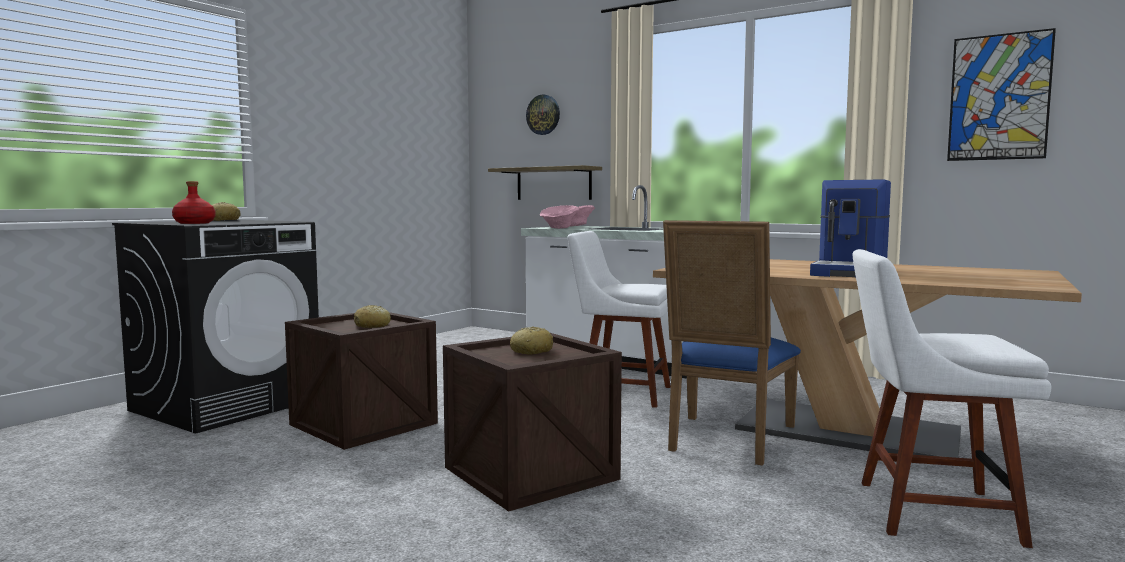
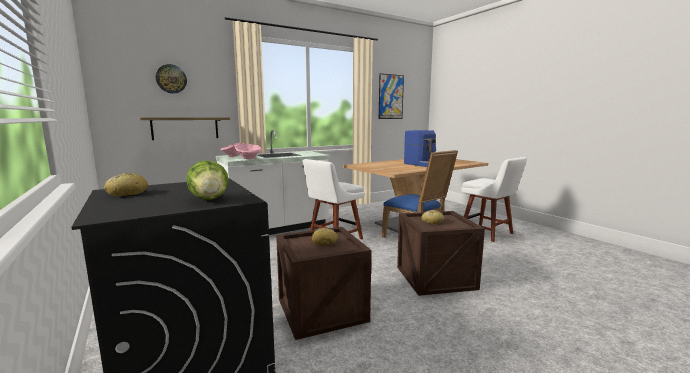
camera: 65 degrees left, 5 degrees up
red bottle [172,181,215,224] -> lettuce [186,160,229,200]
white chair [853,249,1051,548] -> white chair turned 75 degrees counterclockwise [461,157,527,242]

